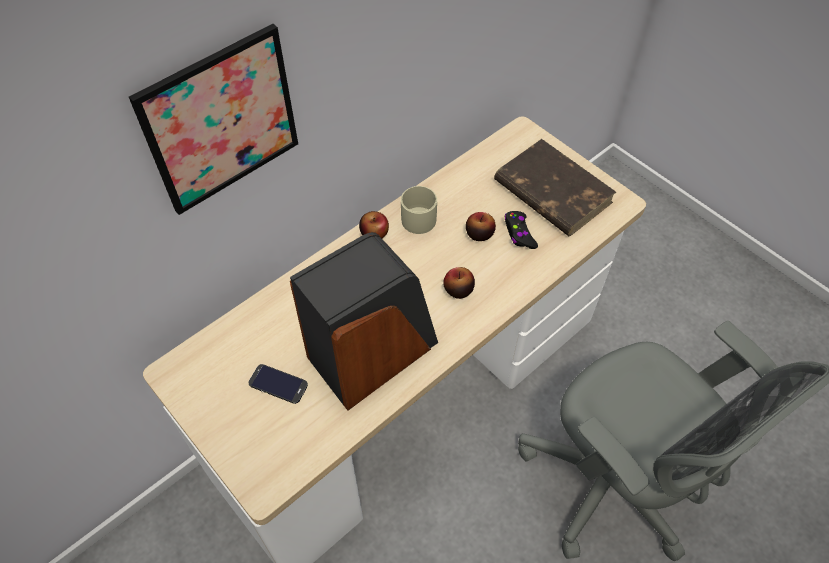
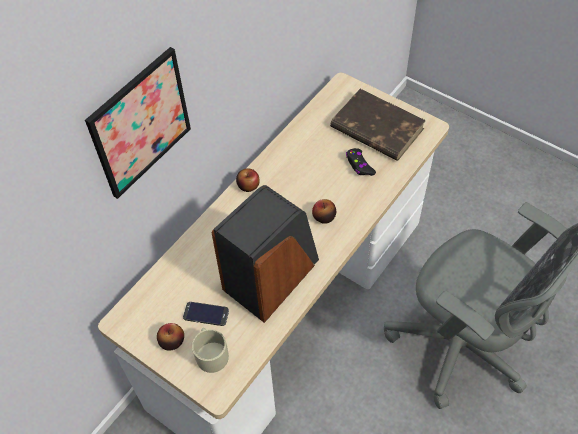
camera: 10 degrees left, 0 degrees up
beige mug [401,186,437,234] -> beige mug moved to [192,328,229,373]
apple [466,212,496,241] -> apple moved to [157,323,184,351]

